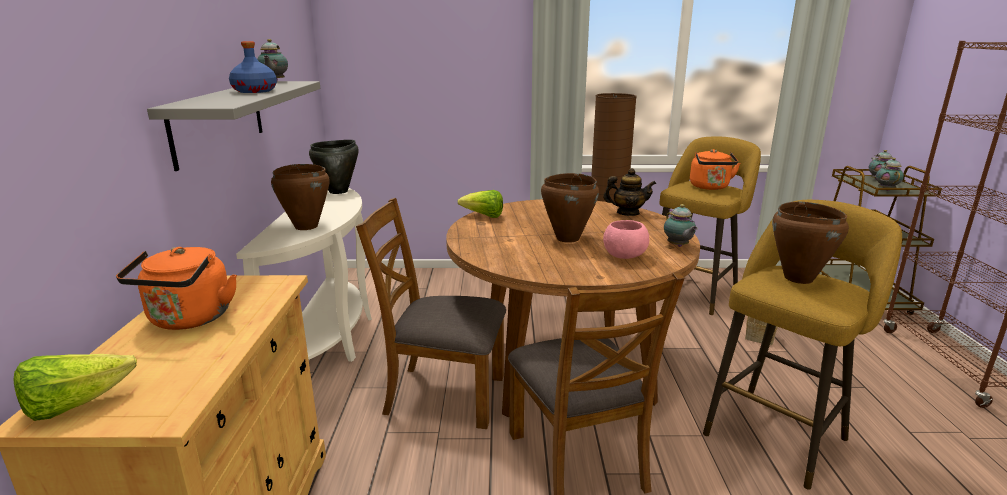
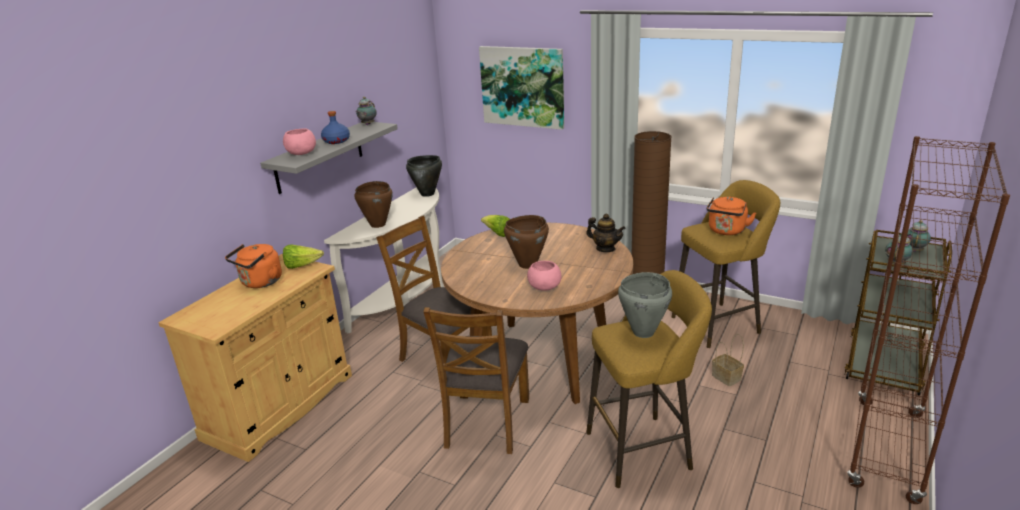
camera: 30 degrees right, 5 degrees up
lettuce [13,354,137,421] -> lettuce moved to [283,244,324,269]
teapot [664,204,698,247] -> none
brown cooking pot [772,201,849,284] -> grey cooking pot [618,272,672,338]
none -> pink bowl [283,129,316,155]
none -> picture [479,46,564,130]

